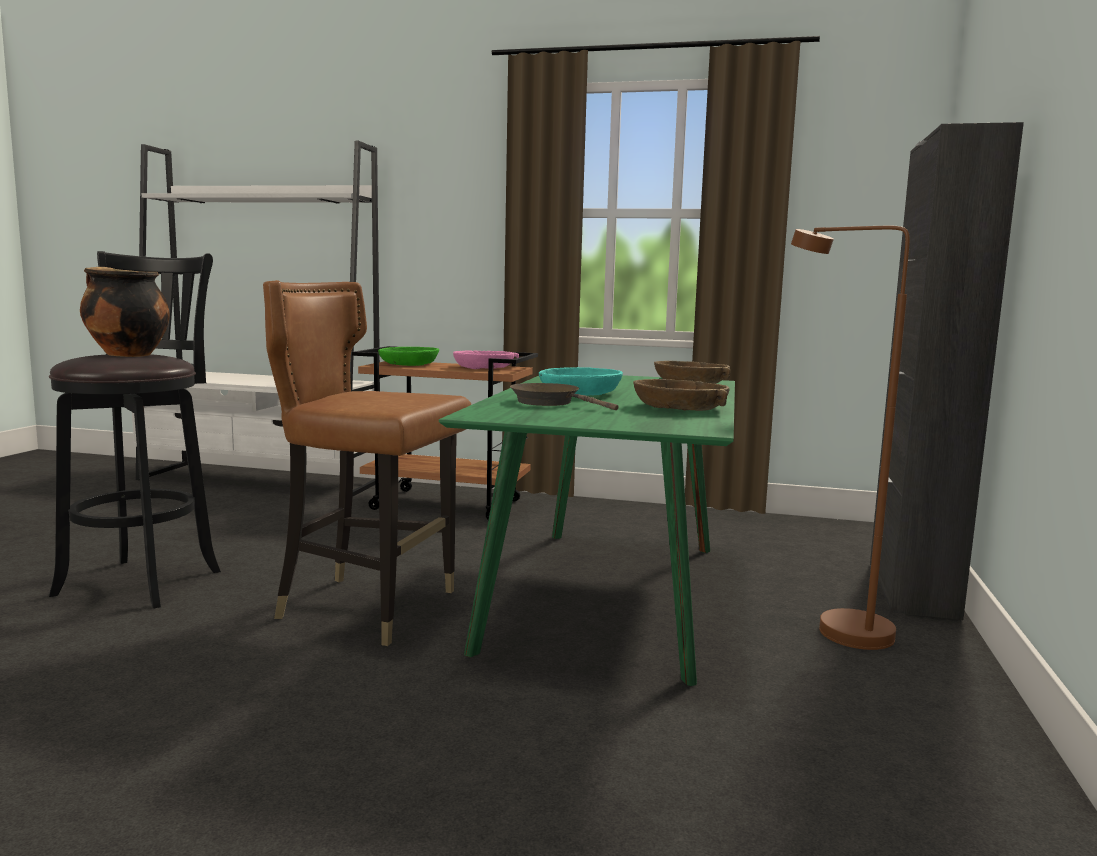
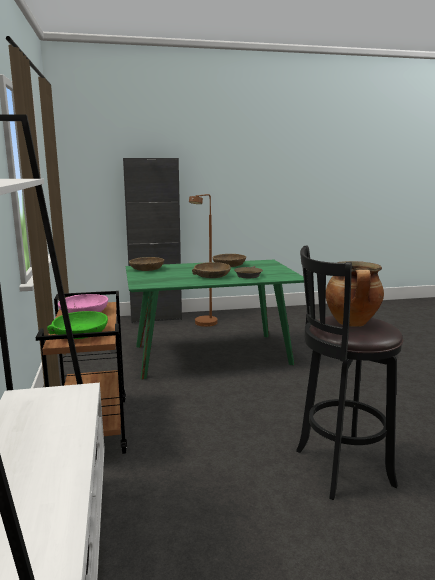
camera: 115 degrees left, 5 degrees up
brown chair [263,280,471,646] -> none
turquoise bowl [539,367,623,396] -> brown bowl [192,262,231,278]

